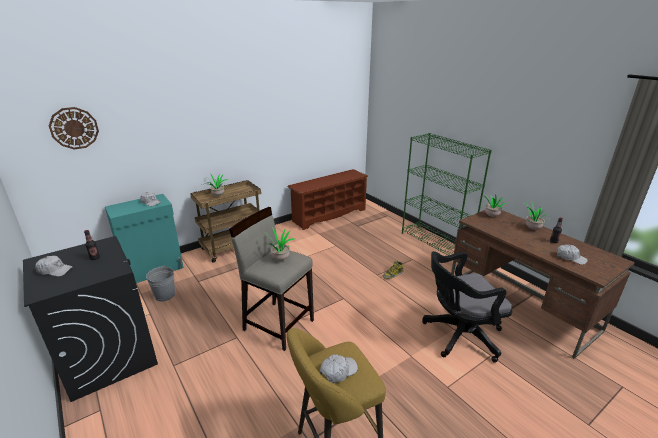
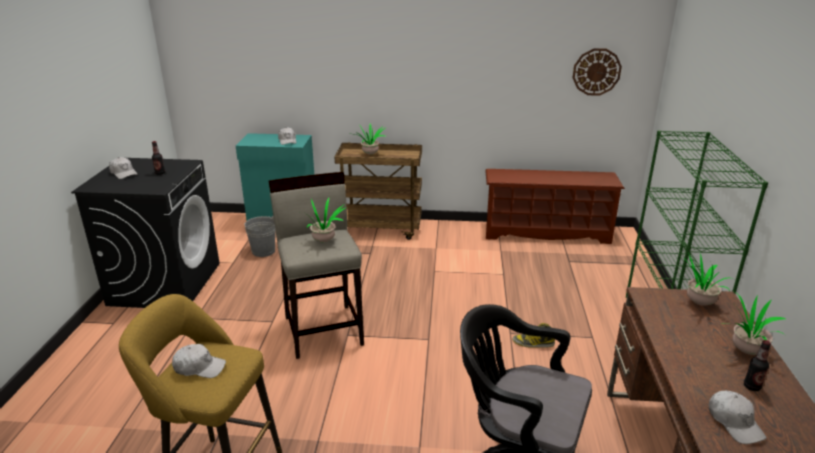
camera: 40 degrees right, 0 degrees up
wall clock [49,107,99,150] -> wall clock moved to [573,48,622,96]

